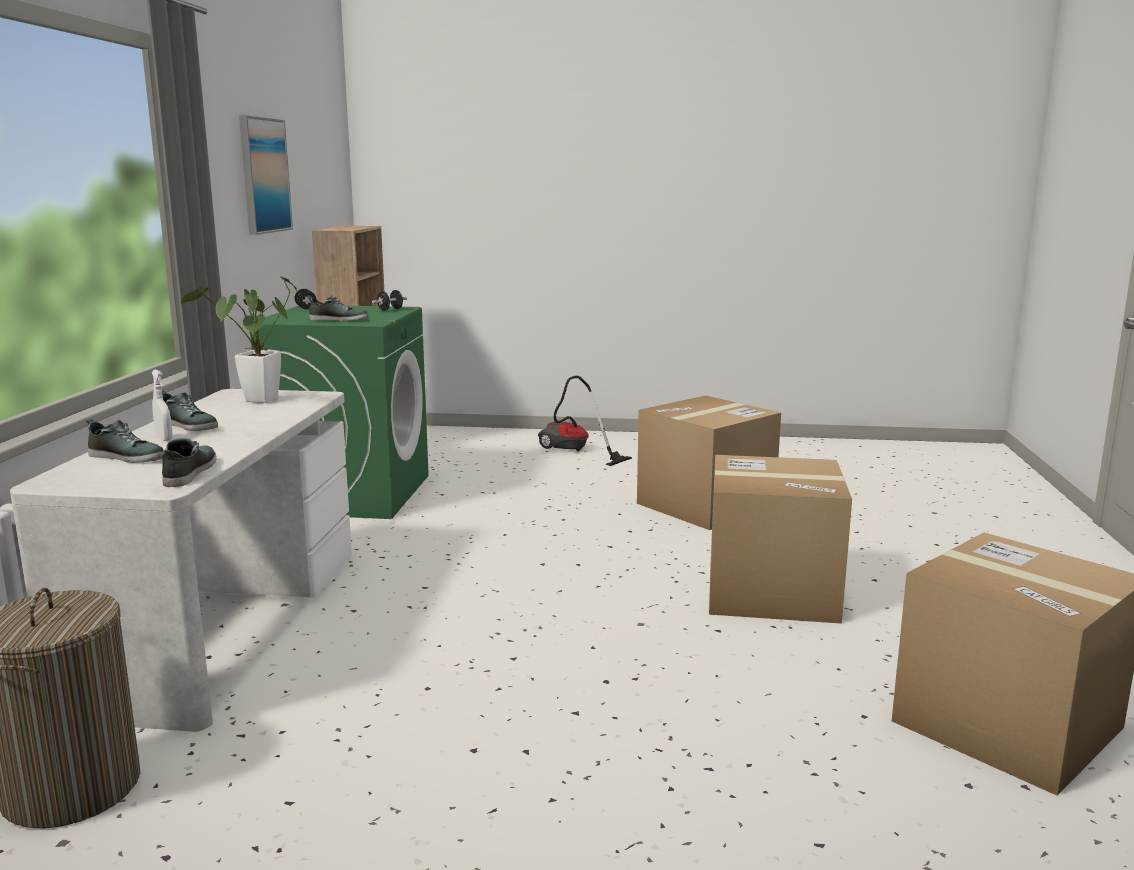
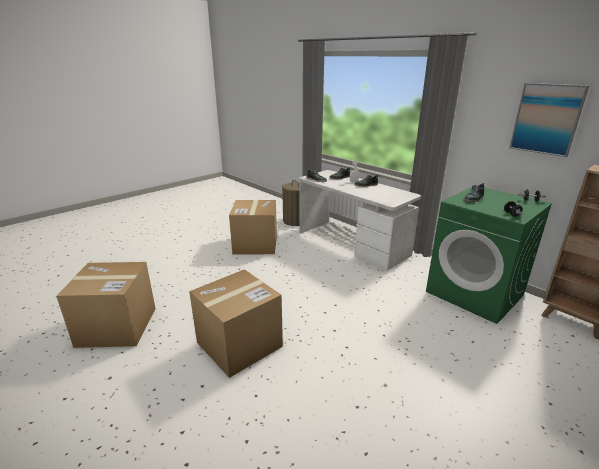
camera: 130 degrees right, 10 degrees up
potted plant [180,276,297,403] -> none
vacuum cleaner [538,376,632,466] -> none
cardboard box [637,395,781,530] -> cardboard box moved to [229,200,277,254]

